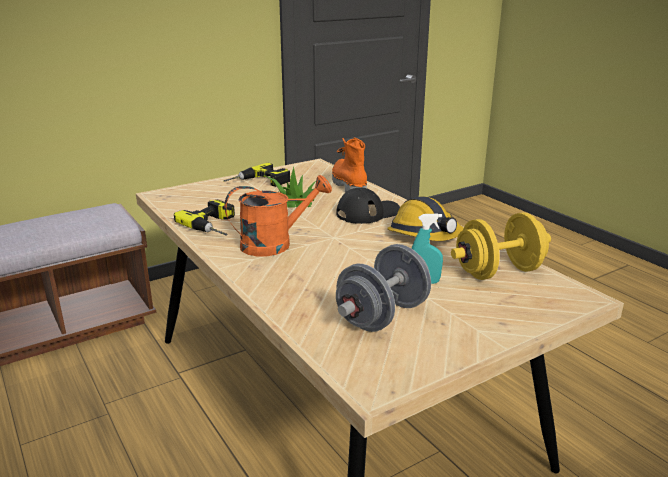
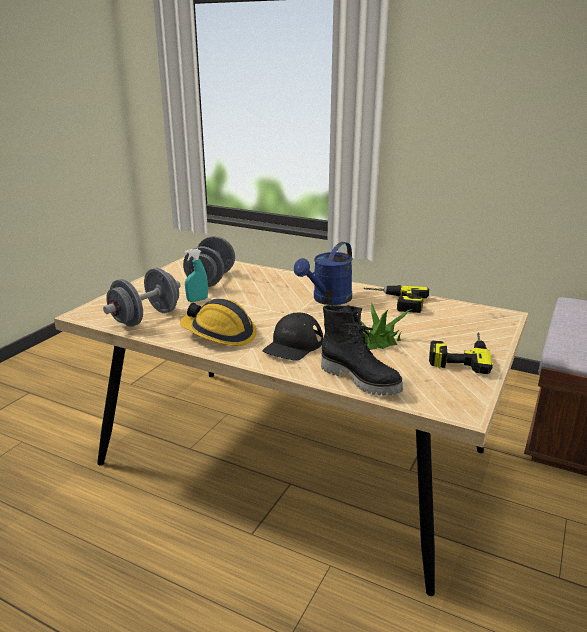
camera: 150 degrees right, 0 degrees up
orange watering can [225,175,332,256] -> blue watering can [294,242,353,305]
orange boot [332,137,367,193] -> black boot [321,305,403,396]
yellow dumbbell [451,212,551,280] -> grey dumbbell [103,268,180,327]

